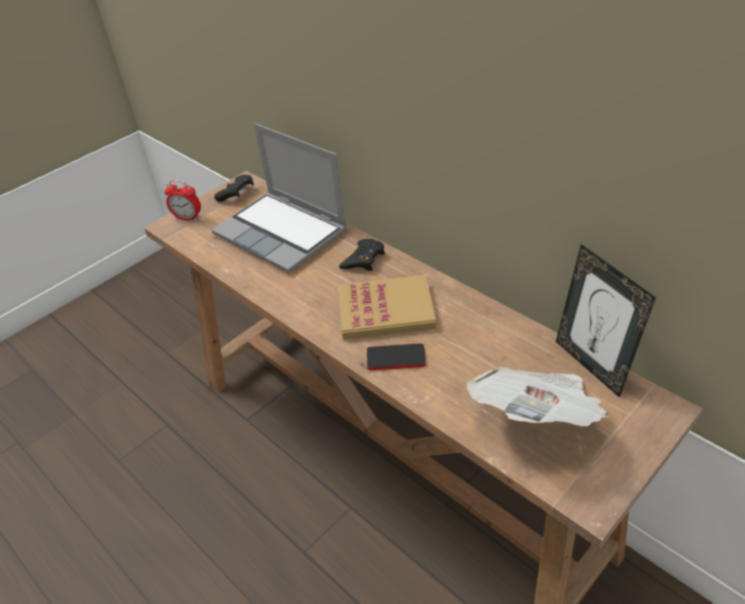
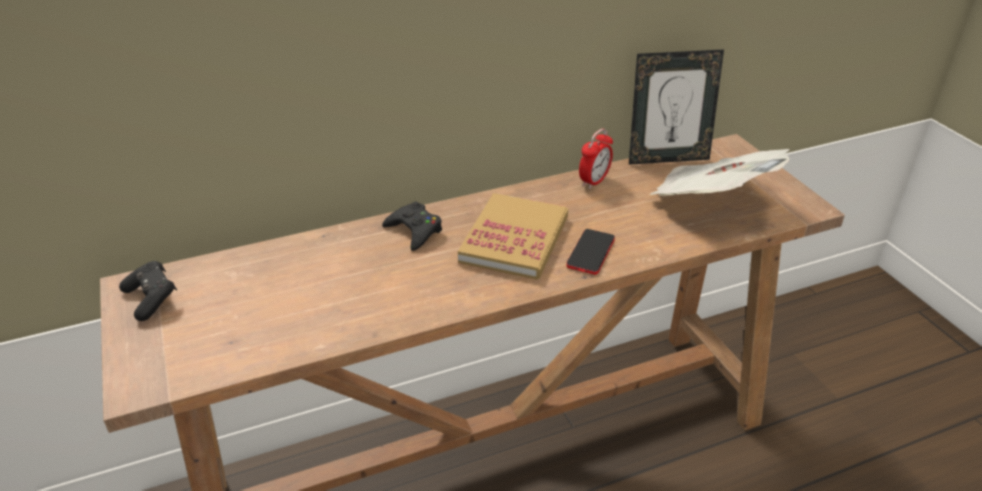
camera: 70 degrees left, 5 degrees down
alarm clock [165,180,201,221] -> alarm clock moved to [579,129,613,189]
laptop [212,123,347,273] -> none

